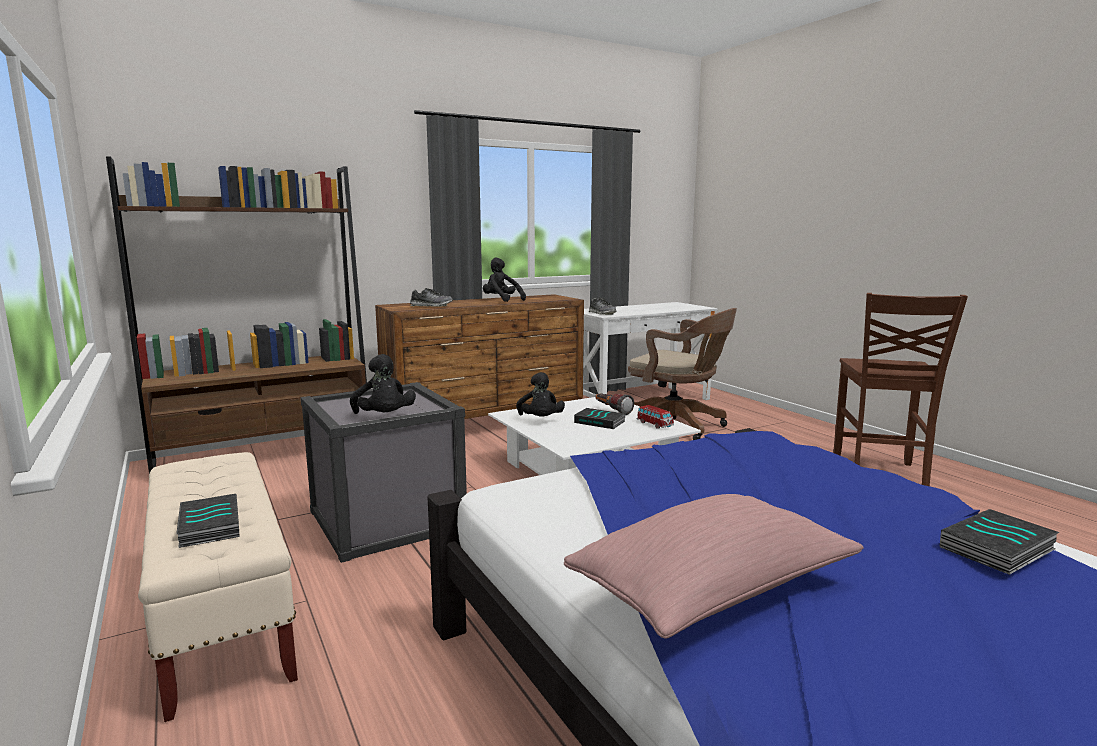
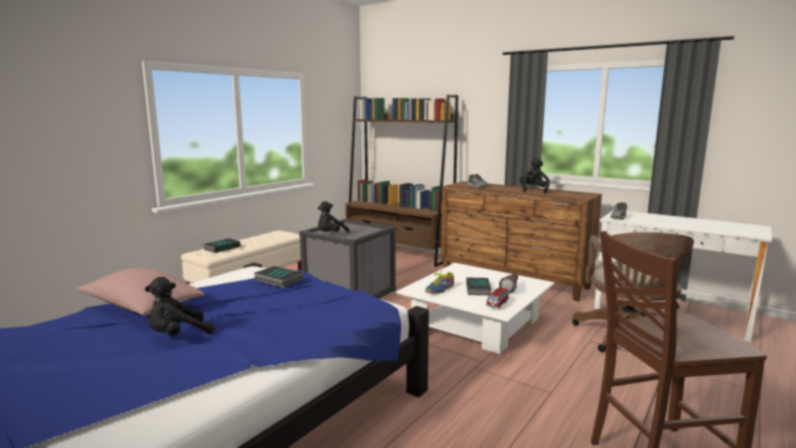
camera: 65 degrees right, 0 degrees up
black plush toy [516,372,565,417] -> black plush toy moved to [145,277,215,336]
book [940,509,1060,575] -> book moved to [254,266,303,288]
none -> shoe [425,270,454,294]

